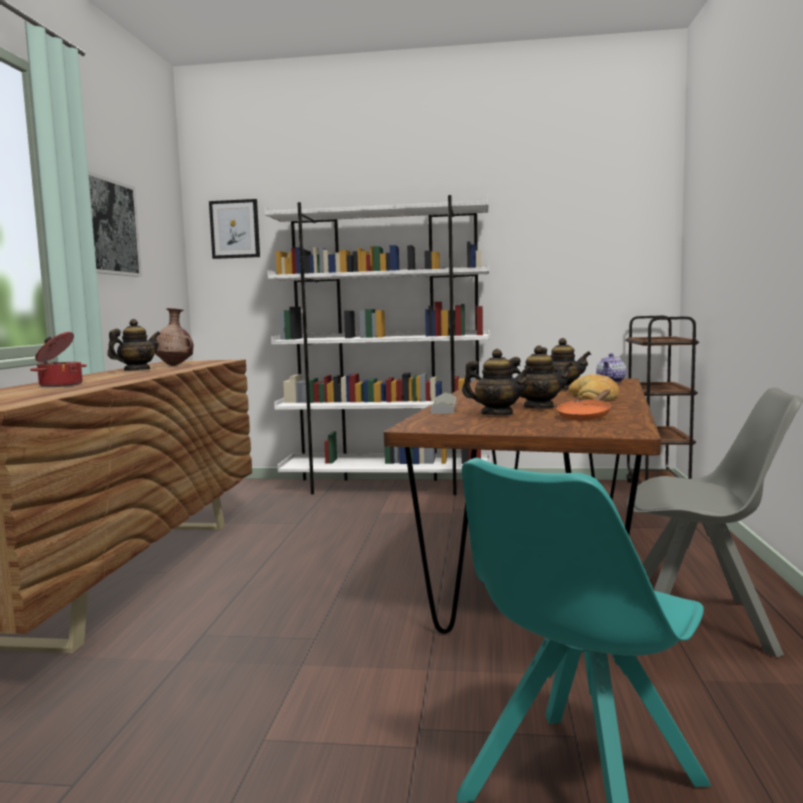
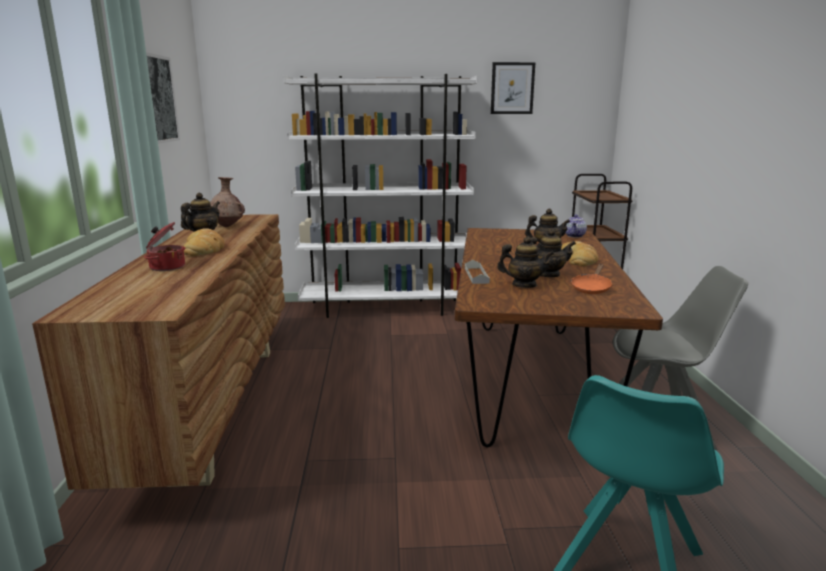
camera: 10 degrees left, 10 degrees up
picture [209,199,260,259] -> picture moved to [491,62,535,114]
none -> bread [183,228,225,256]

